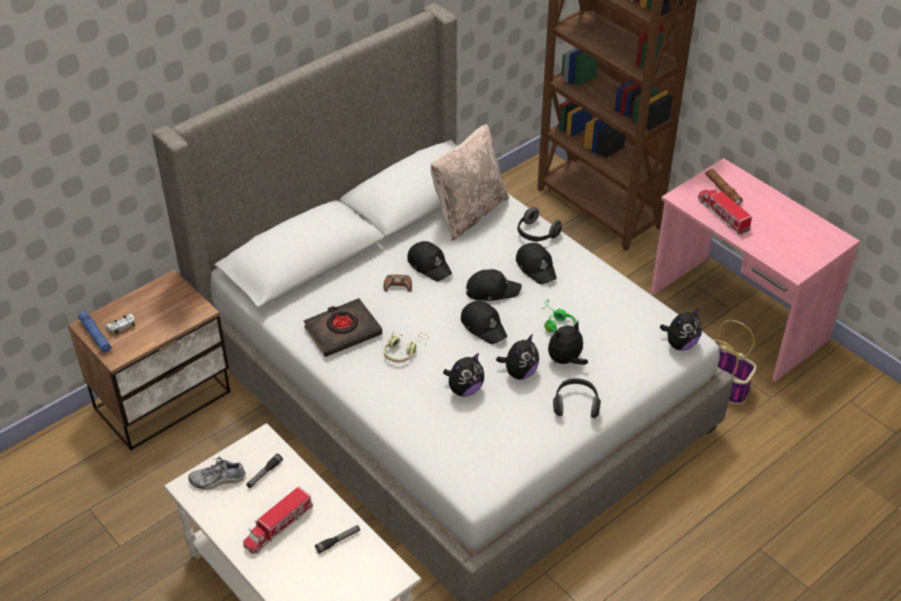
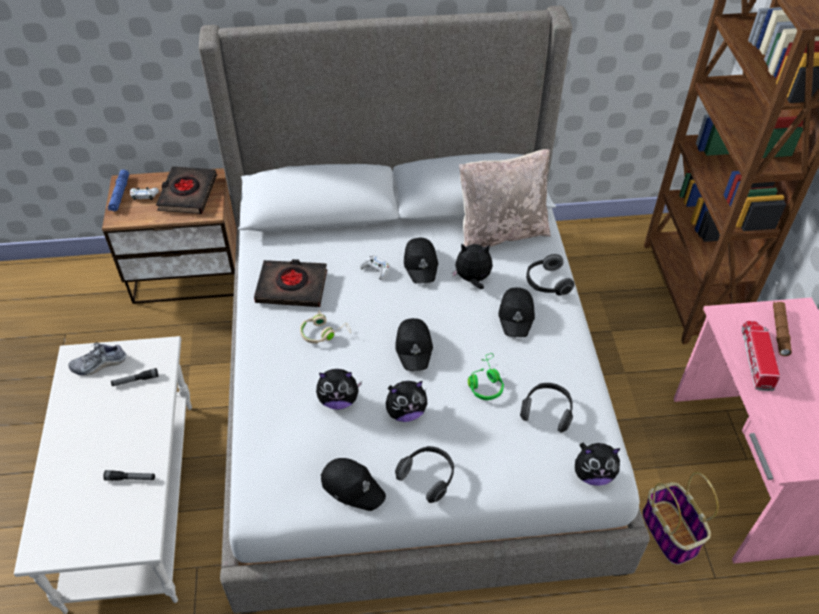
camera: 35 degrees right, 5 degrees up
shoe [188,457,246,490] -> shoe turned 45 degrees counterclockwise [69,342,126,376]
toy truck [243,486,313,554] -> none
brown game controller [384,274,412,292] -> white game controller [360,255,390,280]
black cap [466,269,522,301] -> black cap moved to [321,458,386,511]
plush toy [548,321,588,365] -> plush toy moved to [452,243,493,289]
none -> black book [156,166,217,214]
none -> headphones [520,383,573,433]

